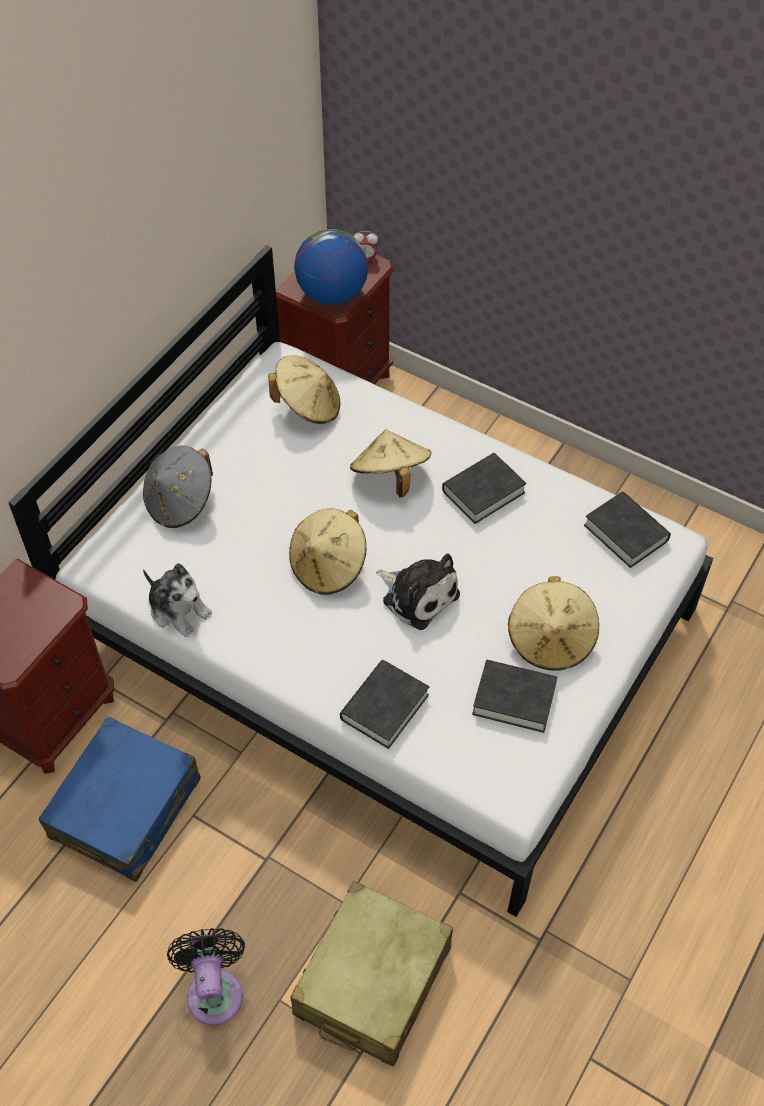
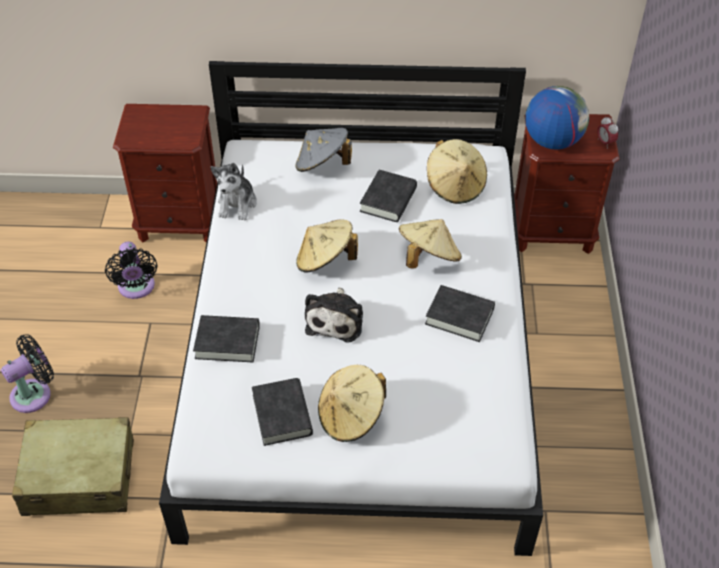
camera: 60 degrees right, 5 degrees down
blue suitcase [38,716,201,882] -> black fan [105,241,158,299]
black book [584,491,671,568] -> black book moved to [360,170,417,222]

